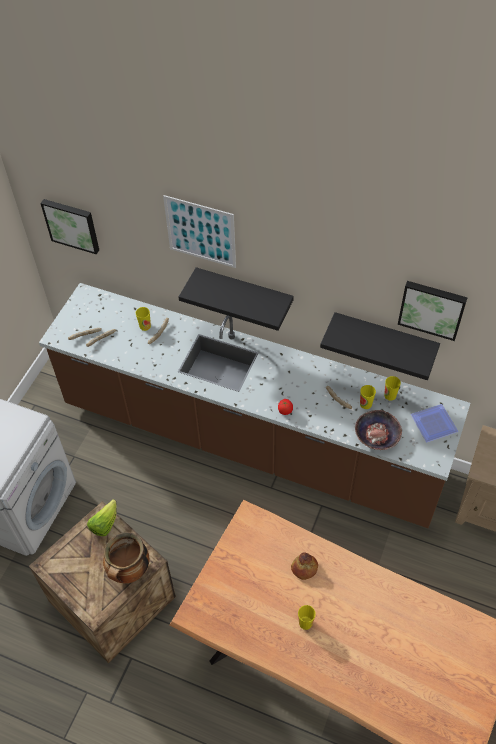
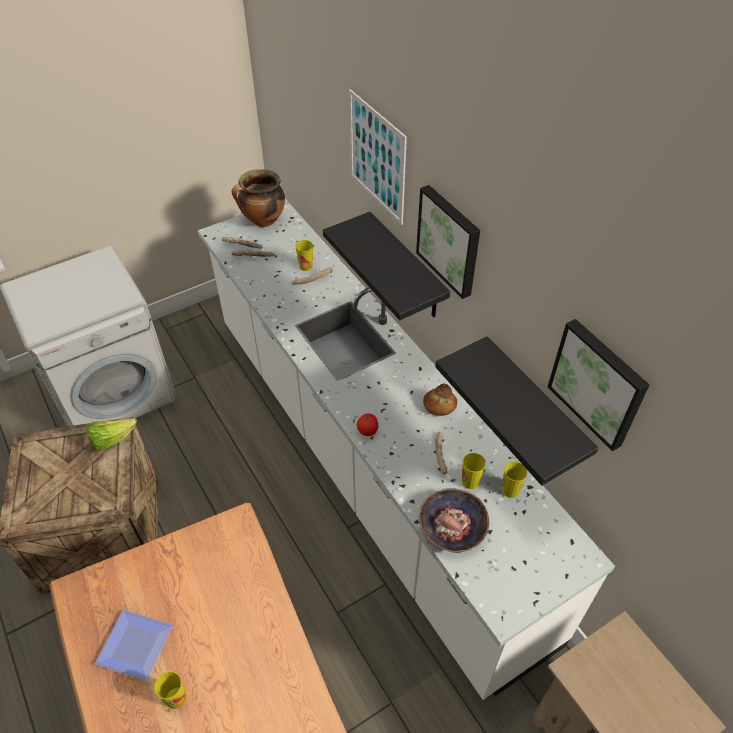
camera: 35 degrees right, 5 degrees down
brown counter [39,283,470,528] -> white counter [198,199,615,700]
picture [40,199,99,254] -> picture moved to [416,185,480,299]
cooking pot [103,532,149,583] -> cooking pot moved to [232,169,285,227]
bread [291,553,318,580] -> bread moved to [423,384,457,416]
plate [411,404,458,442] -> plate moved to [95,610,173,681]

